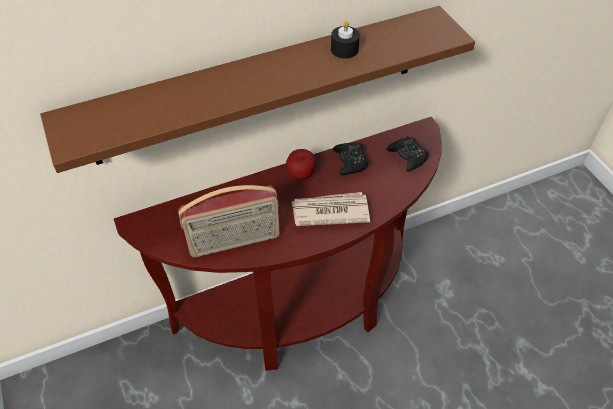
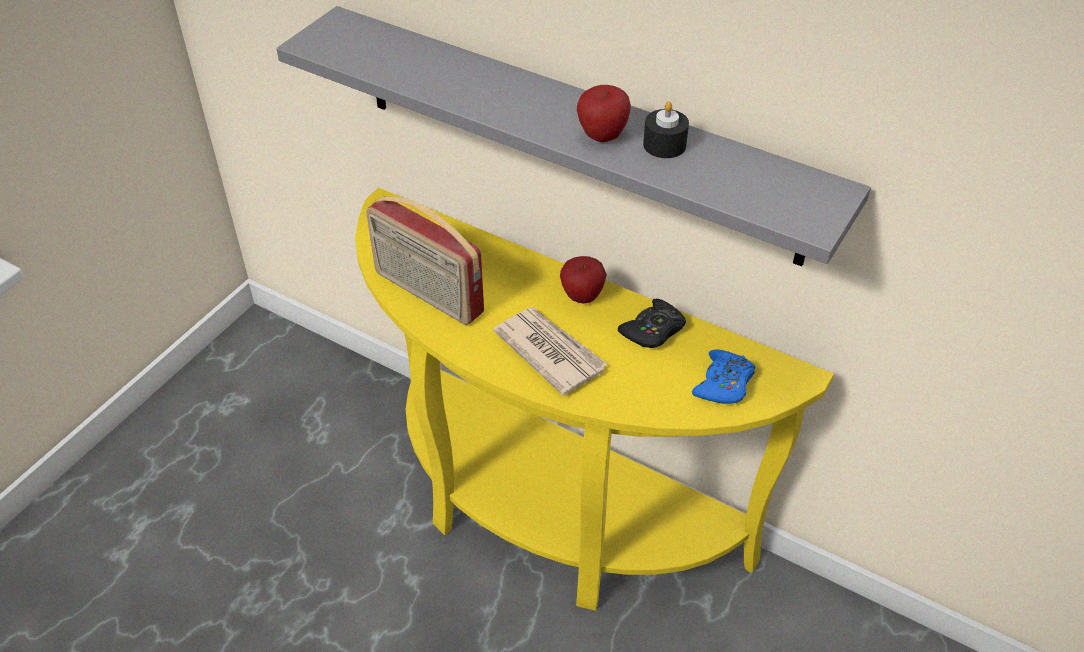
camera: 55 degrees right, 5 degrees down
brown shelf [40,6,475,173] -> grey shelf [276,6,871,266]
brown console table [114,117,441,371] -> yellow console table [355,188,834,611]
black game controller [386,136,429,172] -> blue game controller [692,349,755,404]
none -> apple [577,85,631,142]

